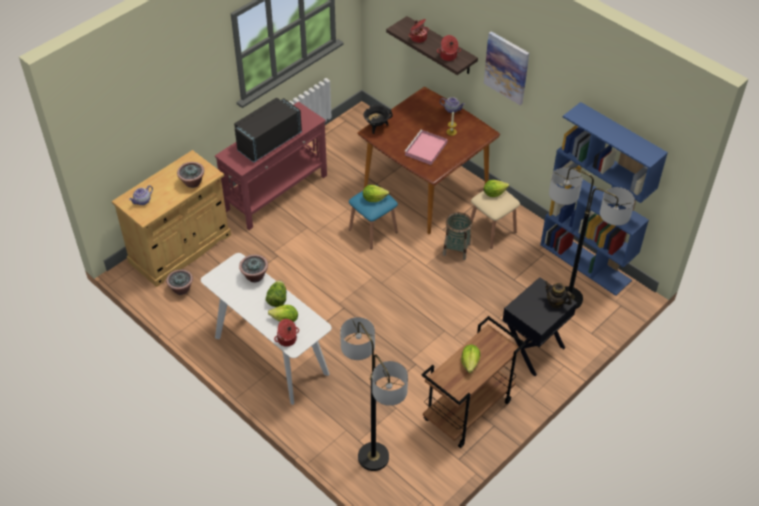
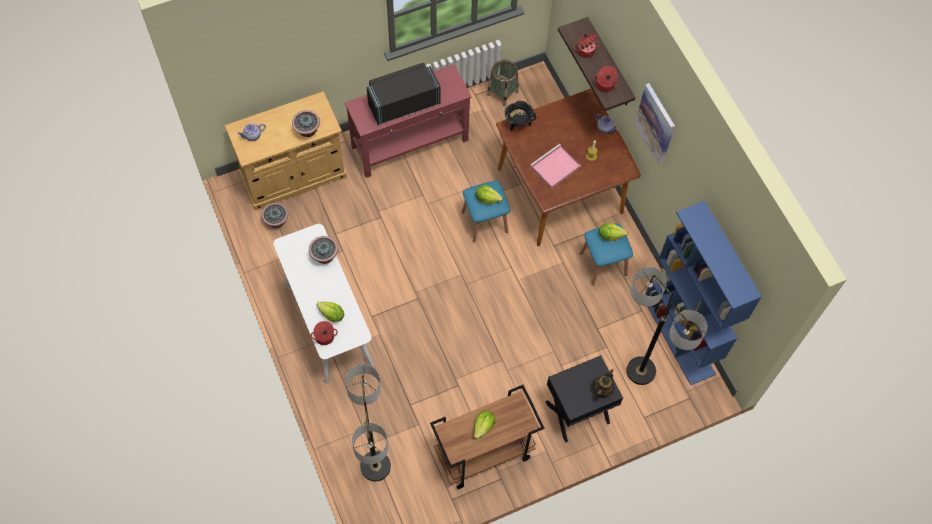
camera: 20 degrees right, 15 degrees up
lettuce [266,280,286,307] -> none
basket [443,212,472,260] -> basket moved to [487,60,519,107]
beige stool [470,190,520,249] -> blue stool [579,224,633,285]
teapot [545,281,572,308] -> teapot turned 60 degrees clockwise [593,369,615,401]

